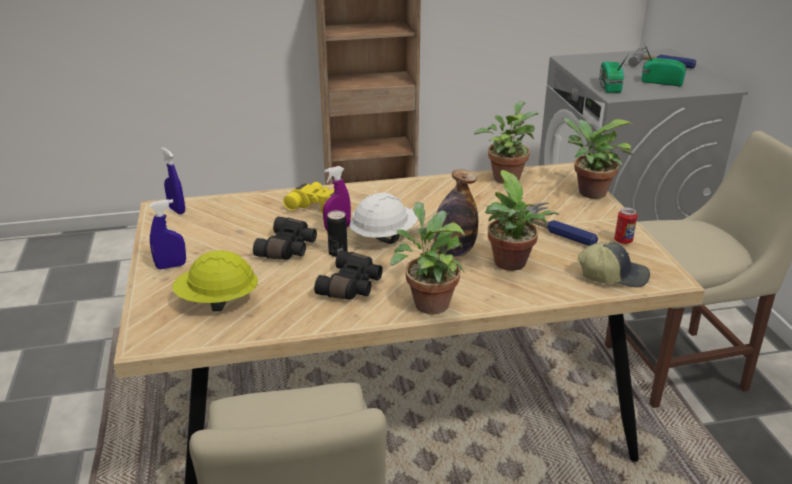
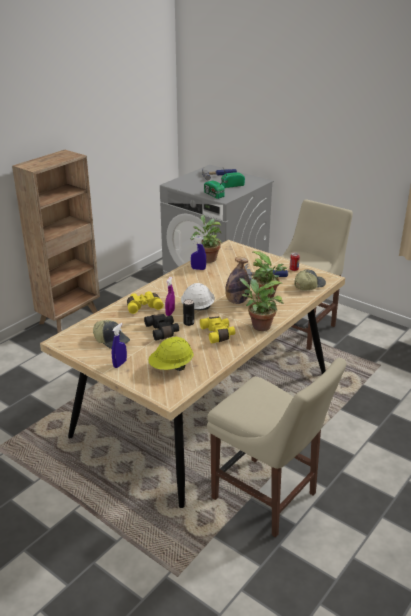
camera: 40 degrees left, 0 degrees up
blue spray bottle [161,147,185,214] -> blue spray bottle moved to [191,236,206,270]
black binoculars [314,250,383,300] -> yellow binoculars [200,317,235,343]
potted plant [561,117,633,199] -> none
none -> cap [93,320,130,349]

